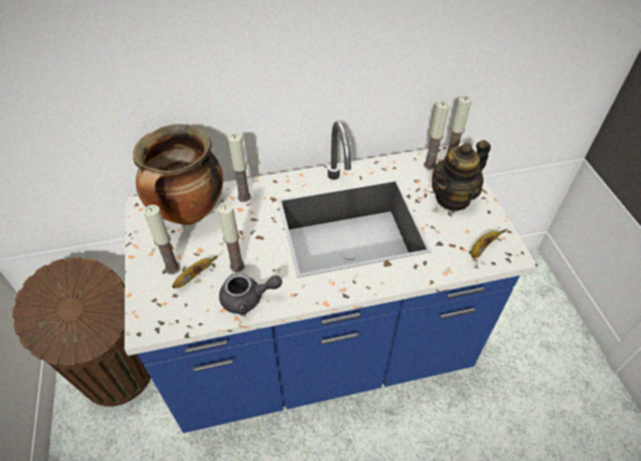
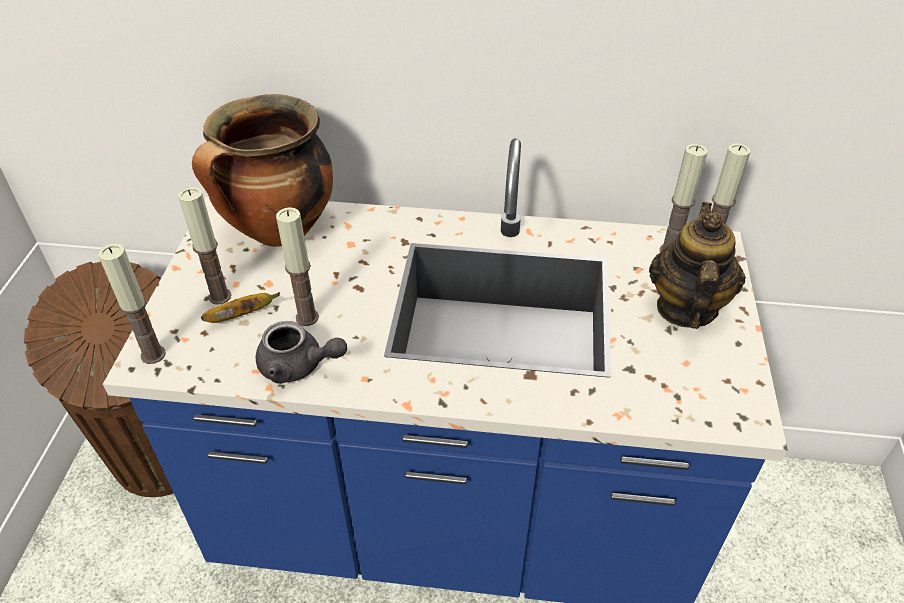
camera: 20 degrees right, 5 degrees down
candle [228,133,251,202] -> candle moved to [98,243,166,364]
teapot [432,140,491,212] -> teapot turned 120 degrees clockwise [649,202,746,329]
banana [471,229,507,258] -> none

